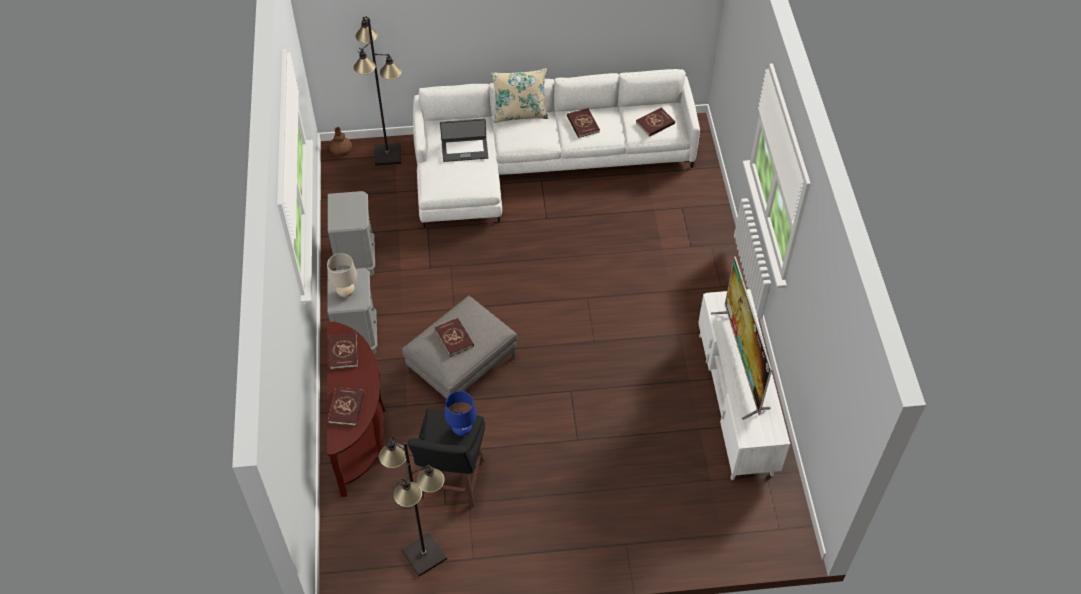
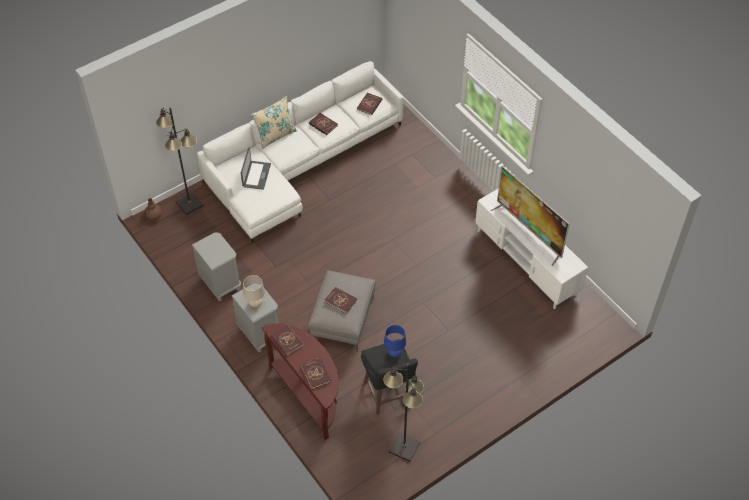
camera: 30 degrees left, 0 degrees up
laptop [440,119,488,162] -> laptop turned 45 degrees counterclockwise [241,147,271,190]

